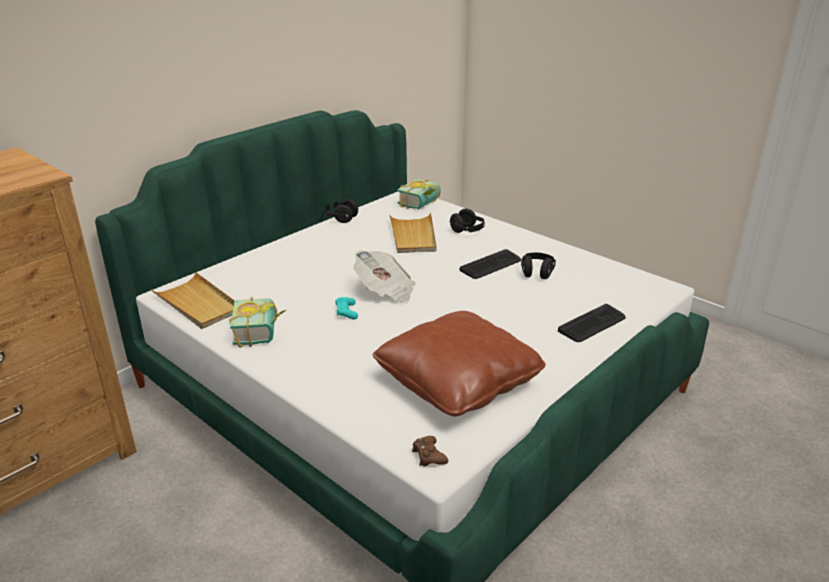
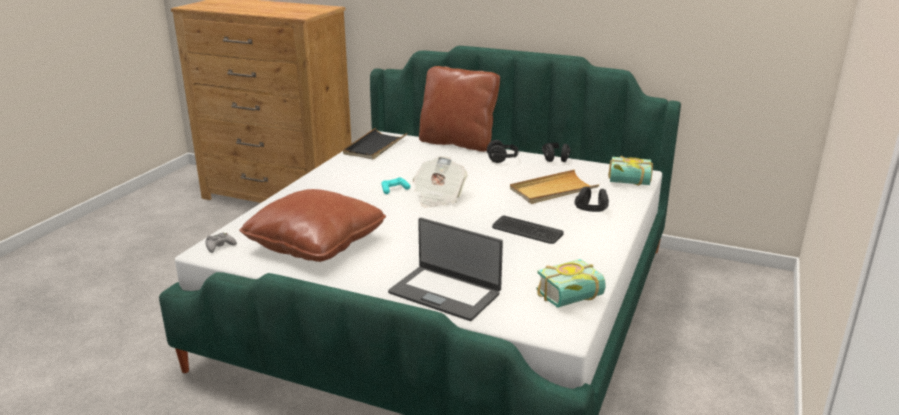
camera: 70 degrees right, 5 degrees down
beige tray [151,272,235,329] -> black tray [343,128,408,160]
book [229,297,286,347] -> book moved to [536,259,606,308]
brown game controller [412,436,448,467] -> grey game controller [205,233,237,253]
black headphones [521,253,556,279] -> black headphones moved to [487,140,519,163]
keyboard [558,304,625,342] -> laptop [388,218,503,321]
none -> brown pillow [419,66,500,152]

